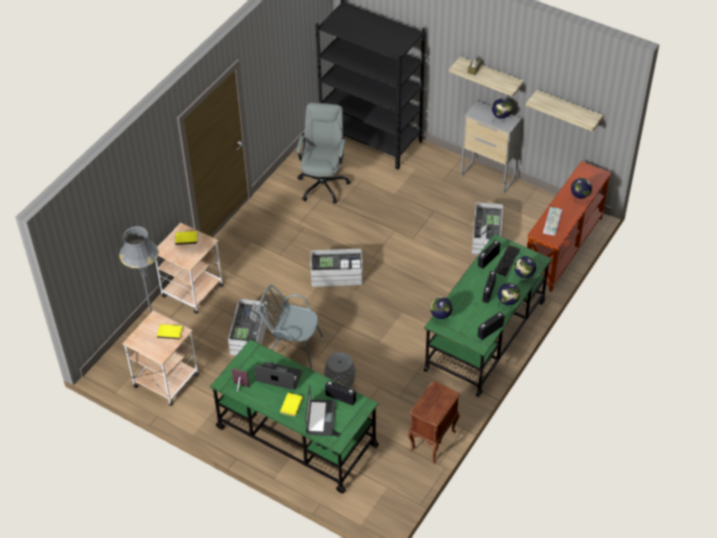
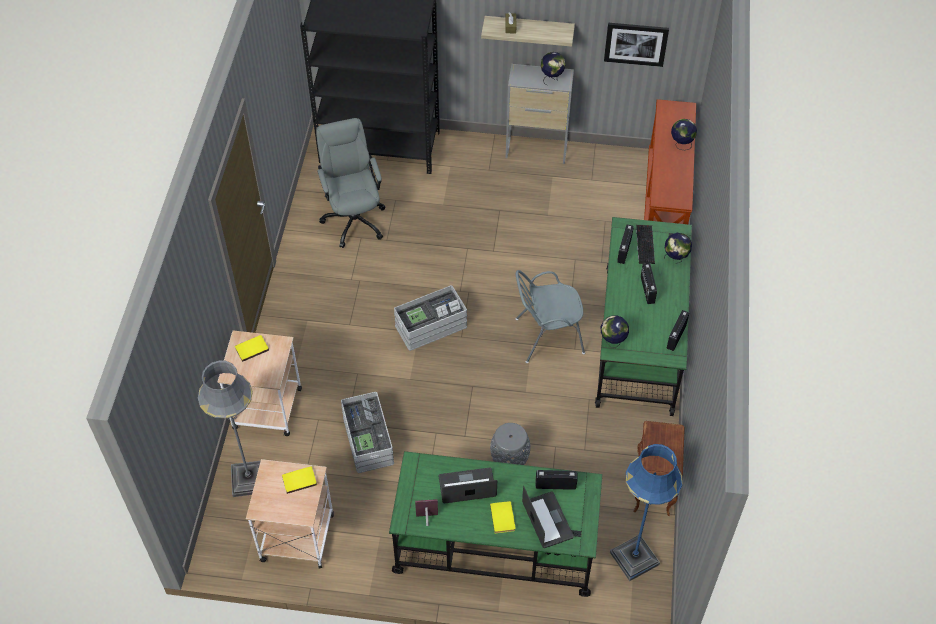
camera: 25 degrees left, 5 degrees up
grey chair [258,285,324,370] -> grey chair moved to [515,270,585,363]
grey storage box [472,202,503,255] -> none
globe [498,283,520,309] -> none
shelf [526,90,604,132] -> picture [604,23,669,67]
keyboard [543,207,563,236] -> none
none -> blue floor lamp [610,444,682,581]

